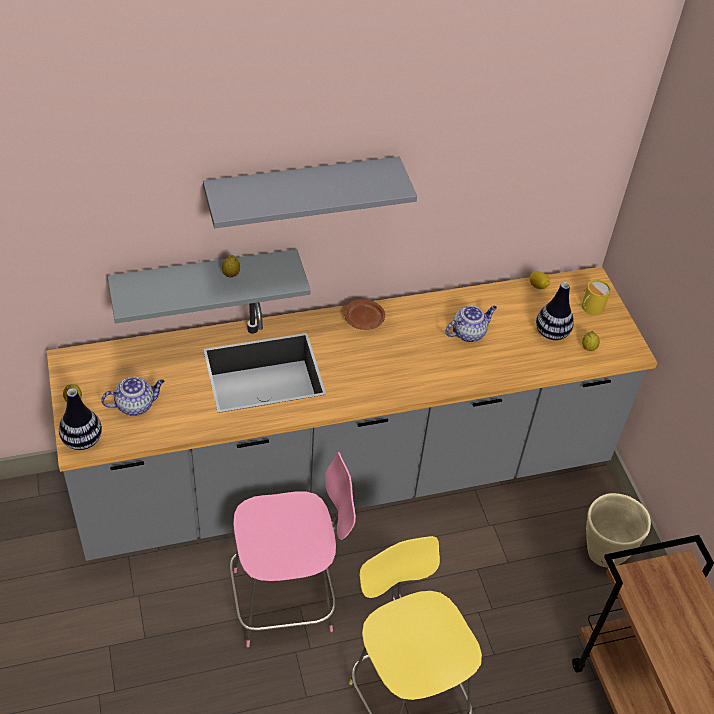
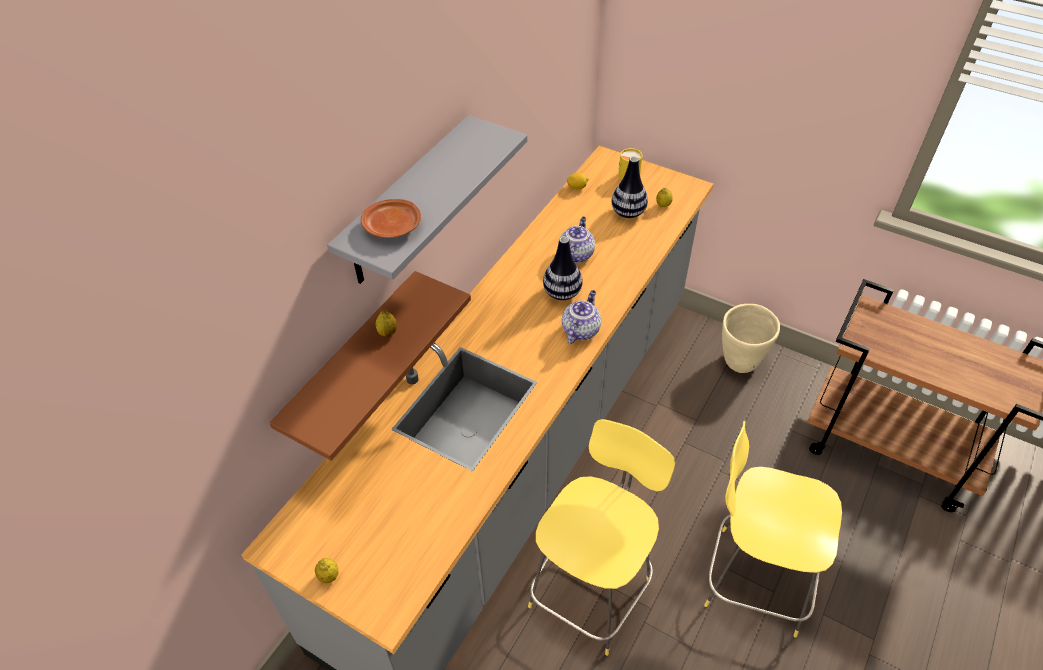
camera: 40 degrees left, 0 degrees up
vase [59,388,102,450] -> vase moved to [543,236,583,300]
teapot [101,377,165,416] -> teapot moved to [562,290,601,344]
grey shelf [107,249,311,323] -> brown shelf [270,271,471,461]
pink stool [230,452,356,647] -> yellow stool [528,419,675,656]
brown plate [344,299,385,330] -> brown plate moved to [361,199,421,238]

